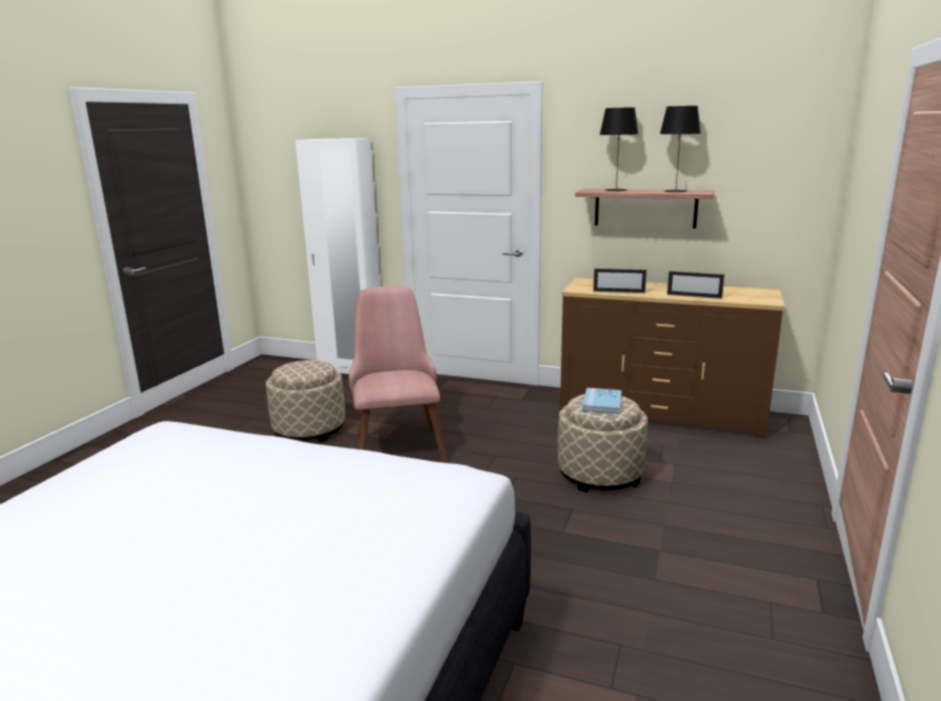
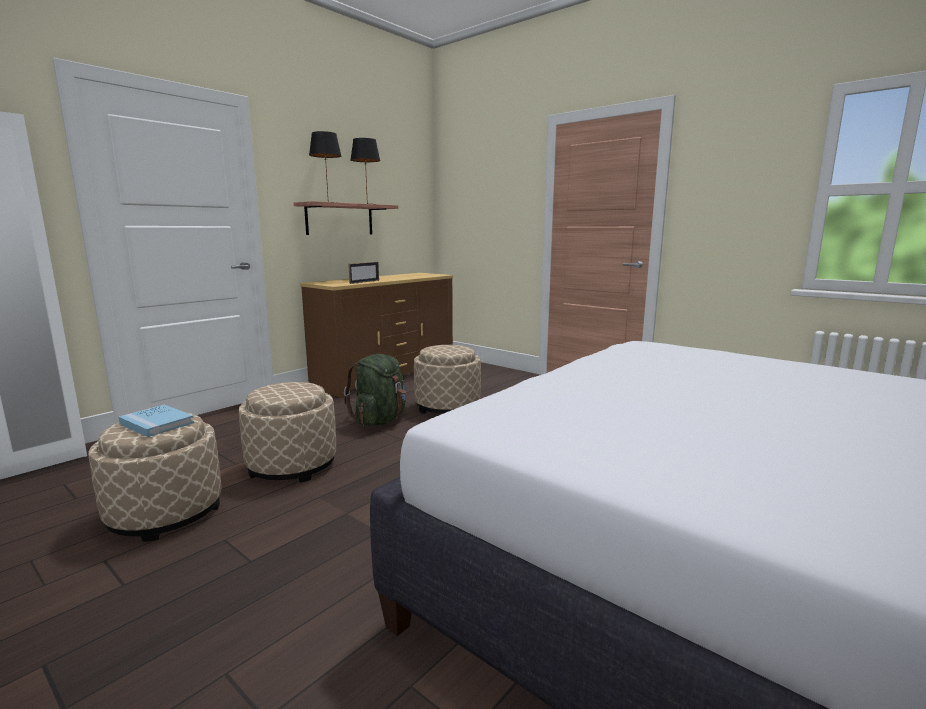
camera: 70 degrees left, 5 degrees down
pink chair [349,286,447,463] -> beige ottoman [239,382,336,483]
blue book [582,388,622,414] -> blue book moved to [118,405,194,437]
picture frame [667,271,725,299] -> none
none -> green backpack [344,354,406,426]

